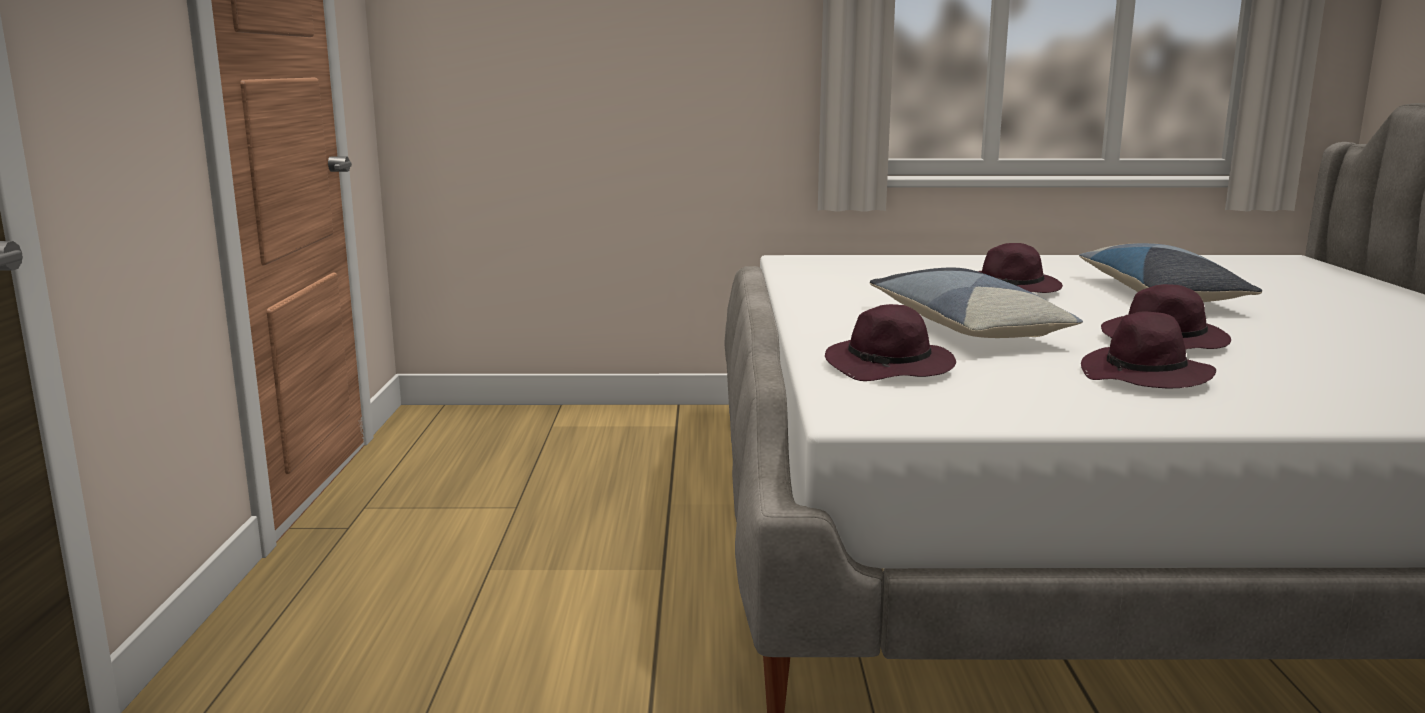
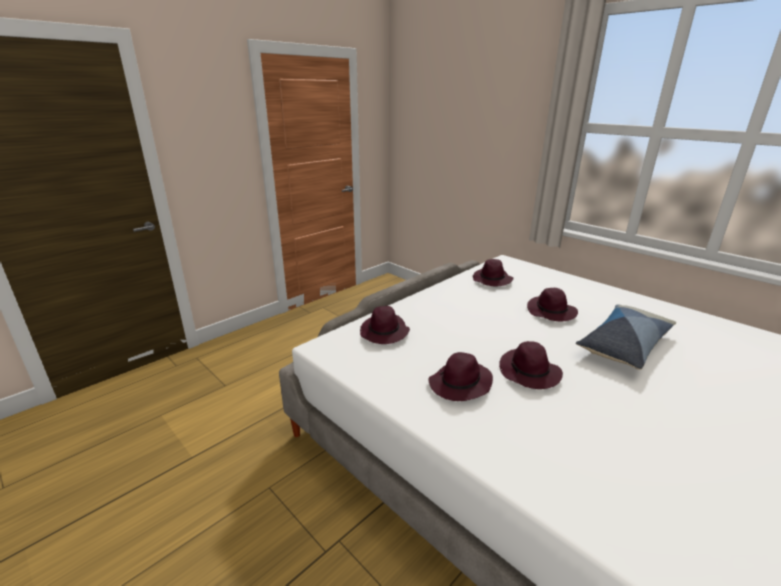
camera: 45 degrees right, 10 degrees up
pillow [870,268,1083,338] -> none
none -> purple hat [473,259,514,286]

